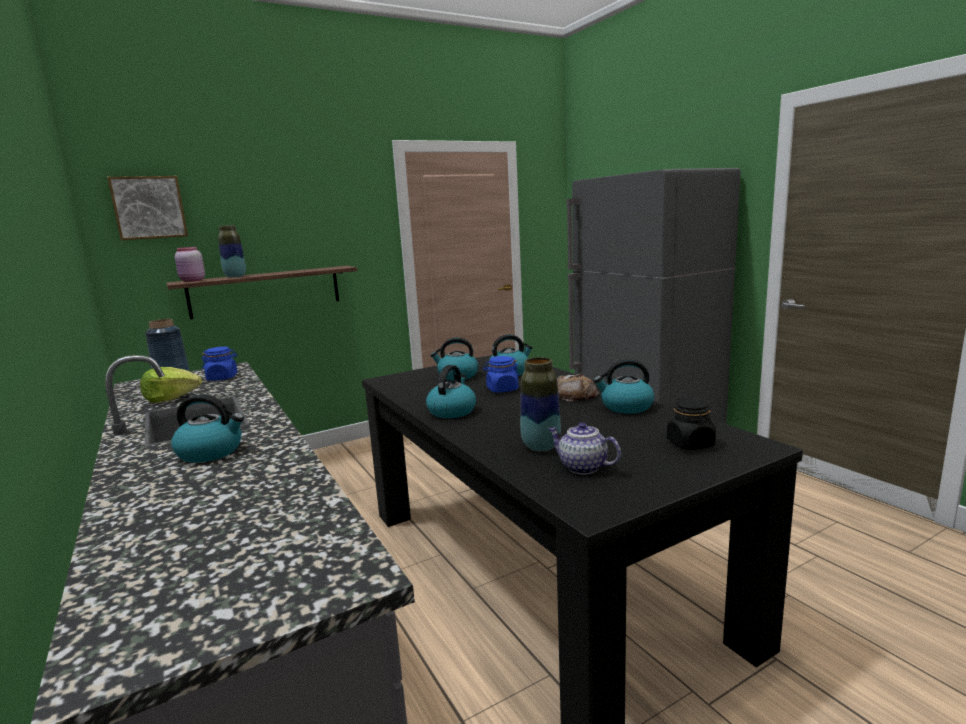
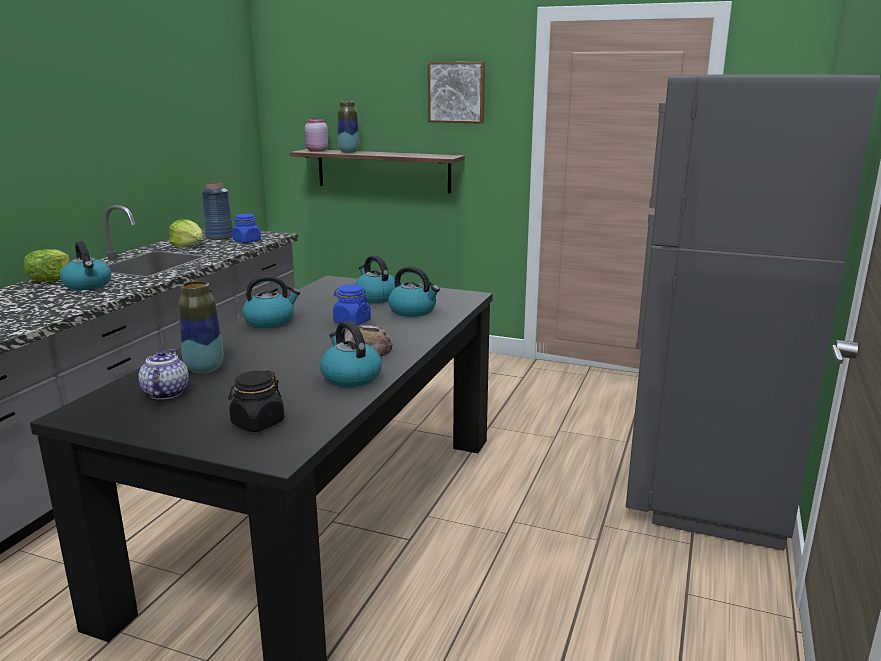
camera: 50 degrees right, 5 degrees up
picture [107,176,188,240] -> picture moved to [428,62,485,124]
none -> lettuce [24,249,70,282]

